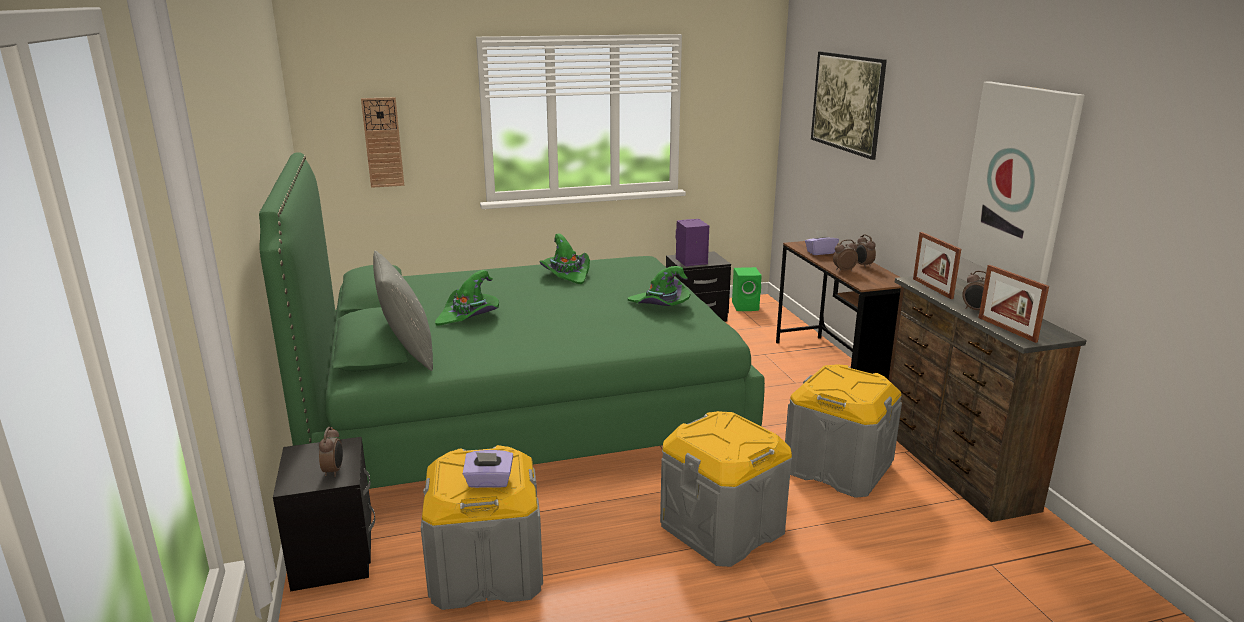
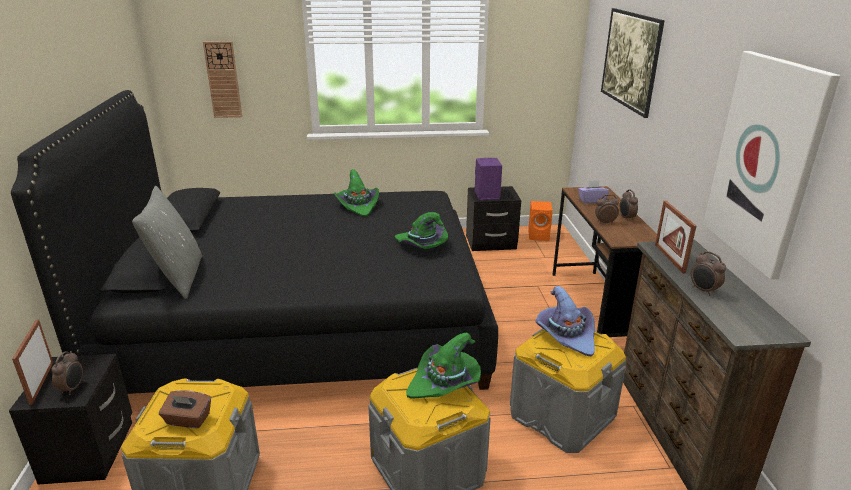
camera: 10 degrees right, 5 degrees up
green bed [259,152,765,489] -> black bed [11,90,498,394]
green hat [435,270,499,326] -> green hat moved to [406,333,481,399]
purple tissue box [463,450,513,488] -> brown tissue box [159,390,211,428]
green speaker [732,267,762,311] -> orange speaker [528,201,553,241]
picture frame [978,265,1049,343] -> picture frame moved to [12,319,53,405]
none -> purple hat [535,286,595,356]

